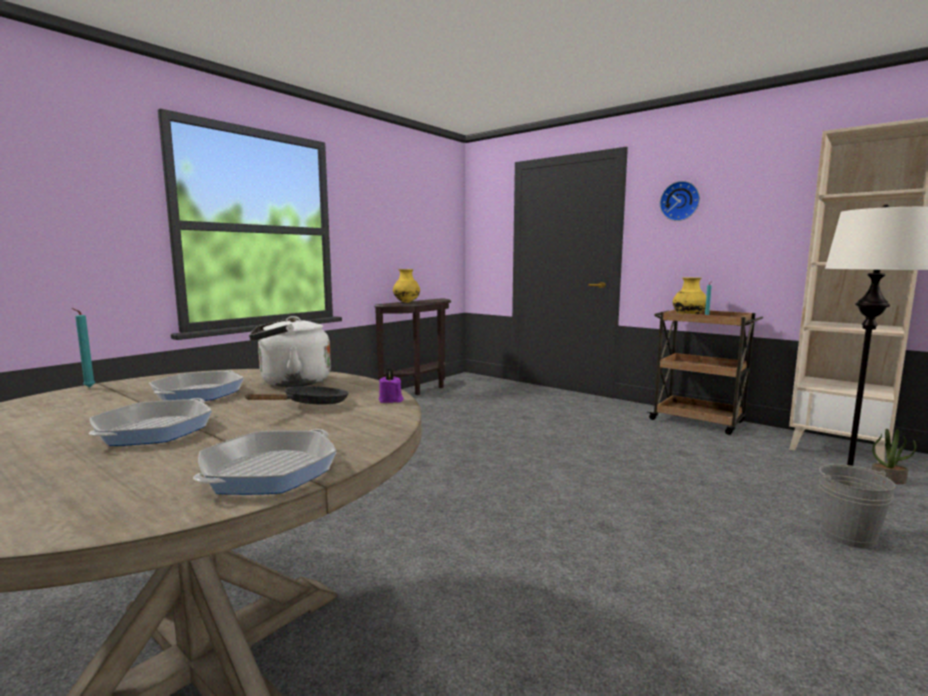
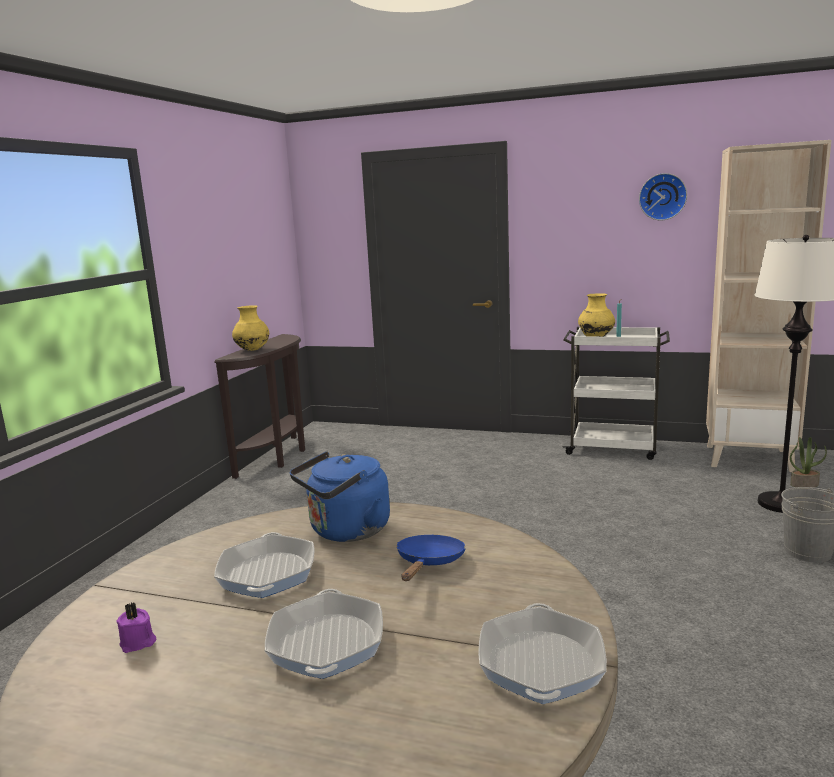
camera: 20 degrees left, 5 degrees up
turquoise candle [71,308,95,387] -> none
black frying pan [245,386,348,405] -> blue frying pan [397,535,466,581]
white kettle [249,316,331,387] -> blue kettle [290,451,390,542]
purple candle [379,369,404,403] -> purple candle moved to [116,603,156,653]
brown cart [647,310,763,435] -> white cart [563,327,670,460]
wall clock [660,181,700,221] -> wall clock moved to [639,173,687,221]

